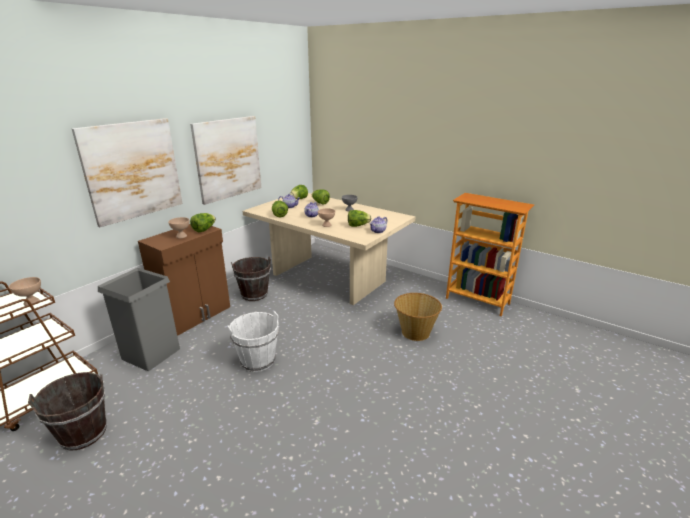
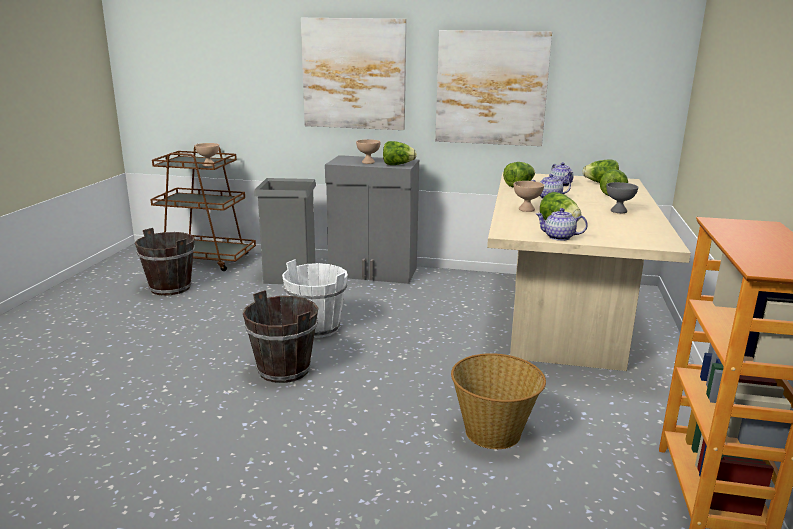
camera: 65 degrees right, 5 degrees down
brown cabinet [138,224,230,336] -> grey cabinet [325,155,419,284]
brown bucket [231,257,271,301] -> brown bucket moved to [243,290,318,383]

